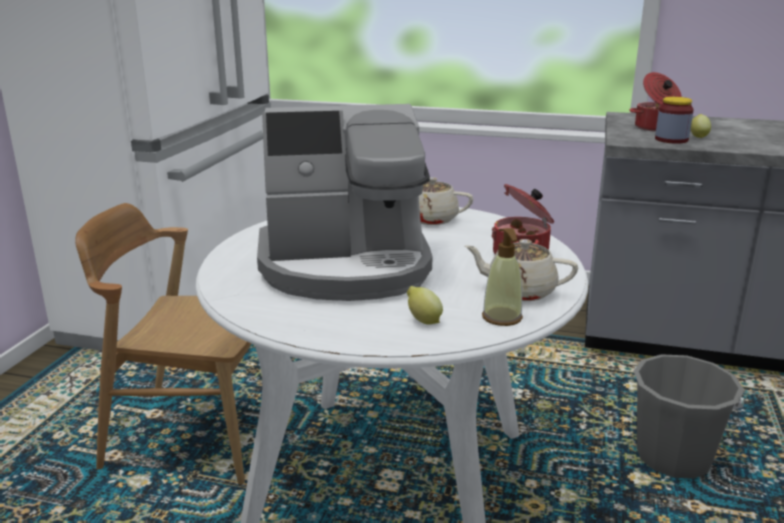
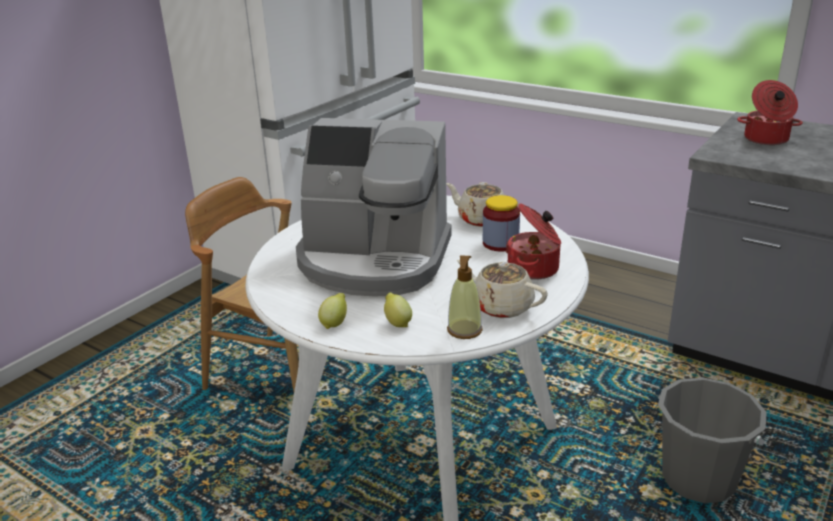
camera: 20 degrees right, 5 degrees up
jar [655,97,694,144] -> jar moved to [483,195,520,252]
lemon [691,114,711,138] -> lemon moved to [318,293,347,329]

